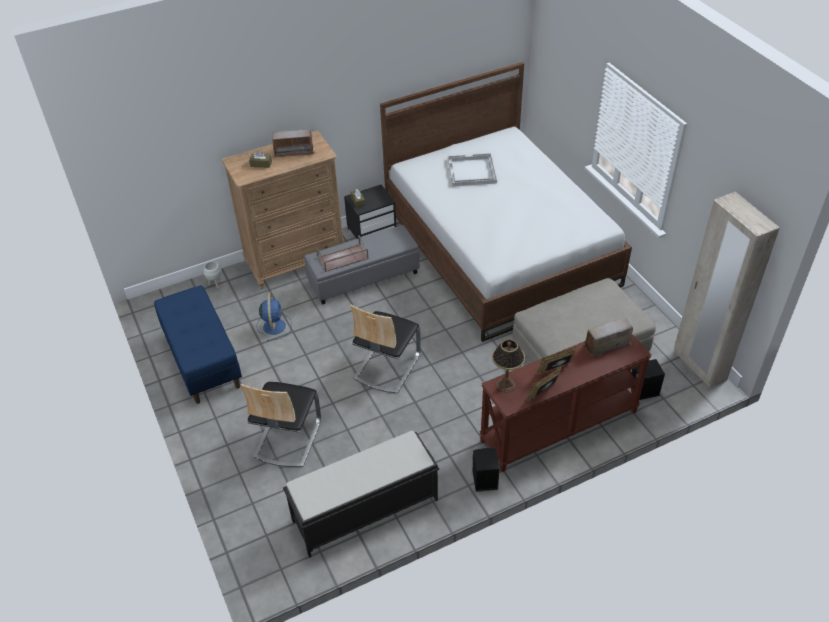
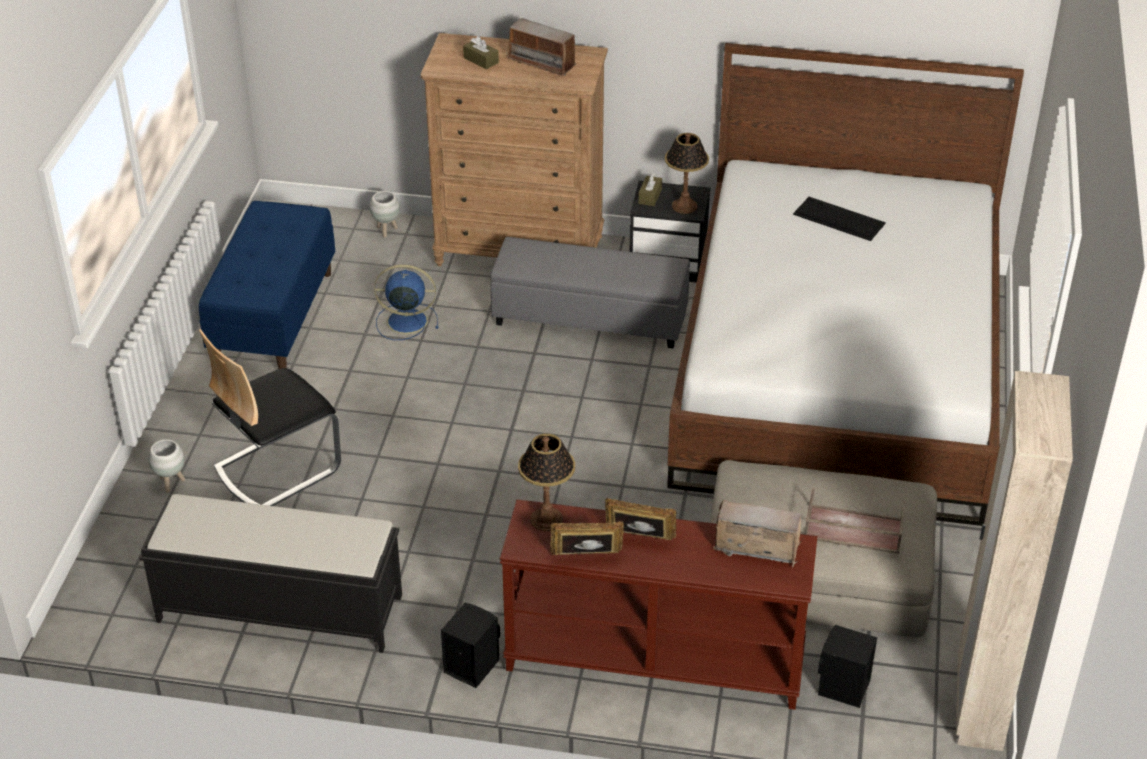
camera: 35 degrees right, 5 degrees down
blue fan [257,292,292,341] -> blue fan turned 120 degrees counterclockwise [374,264,438,340]
brown tray [316,235,369,272] -> brown tray moved to [805,487,906,554]
chair [350,305,421,394] -> none
white tray [448,153,497,186] -> keyboard [793,197,886,241]
none -> white planter [148,439,185,493]
none -> table lamp [665,133,709,214]

